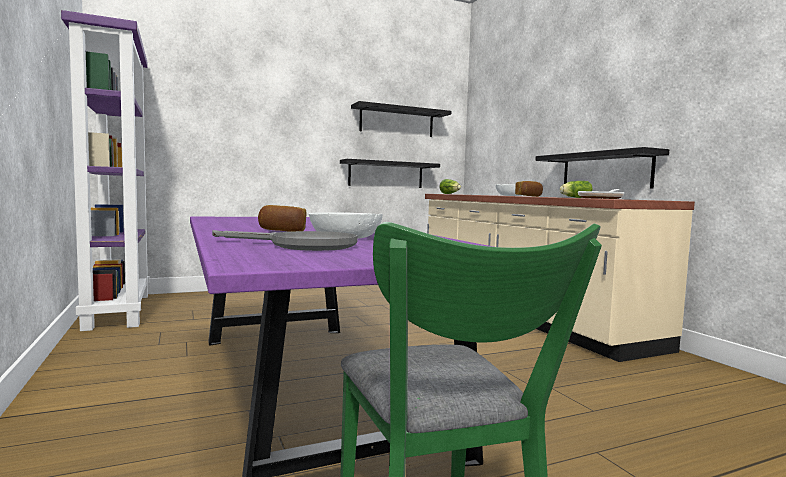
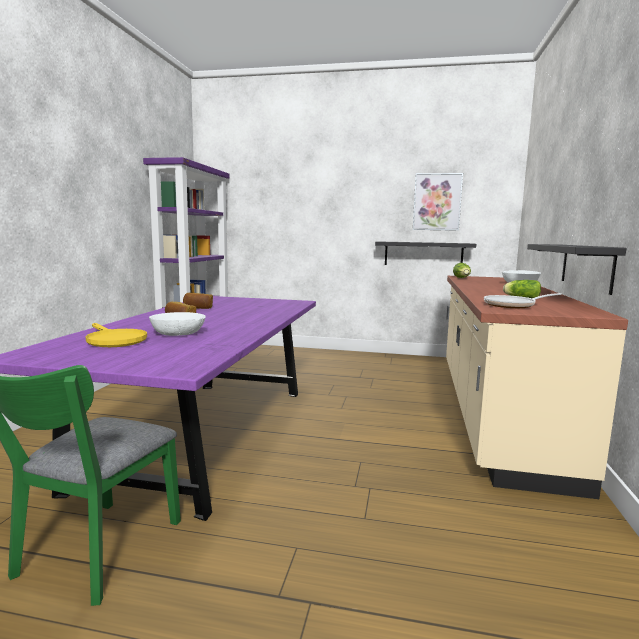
camera: 35 degrees right, 5 degrees up
grey frying pan [212,230,358,251] -> yellow frying pan [86,323,147,347]
black shelf [351,101,451,137] -> picture [413,173,463,231]
bread [515,181,543,197] -> bread moved to [183,293,213,309]

